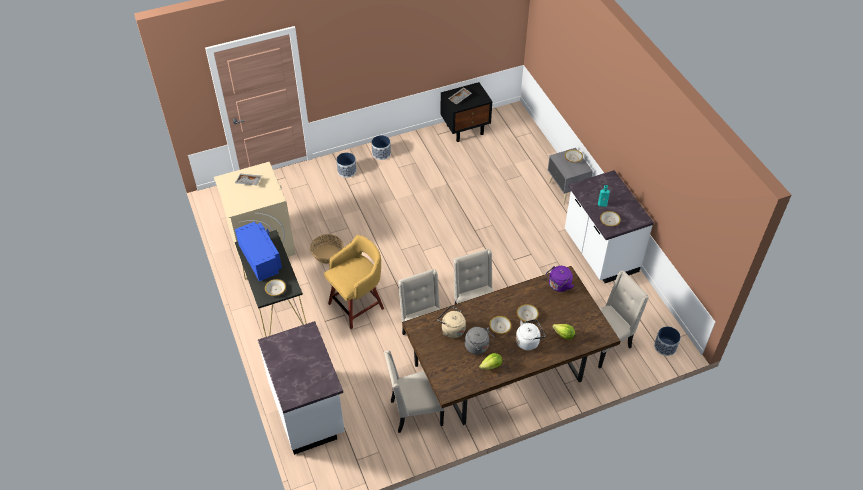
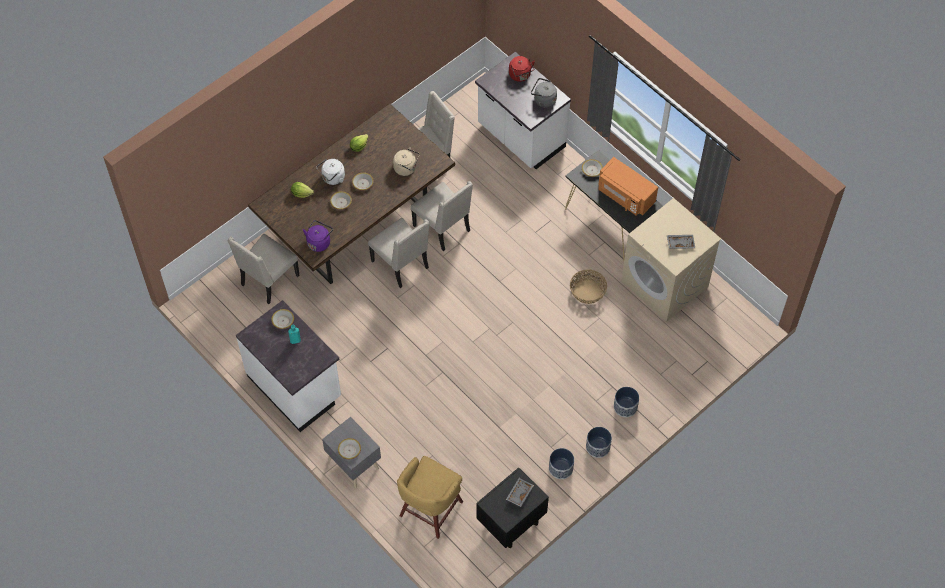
camera: 160 degrees right, 10 degrees up
blue microwave [235,222,282,281] -> orange microwave [598,157,658,216]
yellow stool [324,235,384,329] -> yellow stool moved to [397,456,463,539]
grey kettle [465,327,494,354] -> grey kettle moved to [531,78,557,107]
planter [654,326,681,356] -> planter moved to [549,448,574,479]
none -> red kettle [509,56,535,82]

